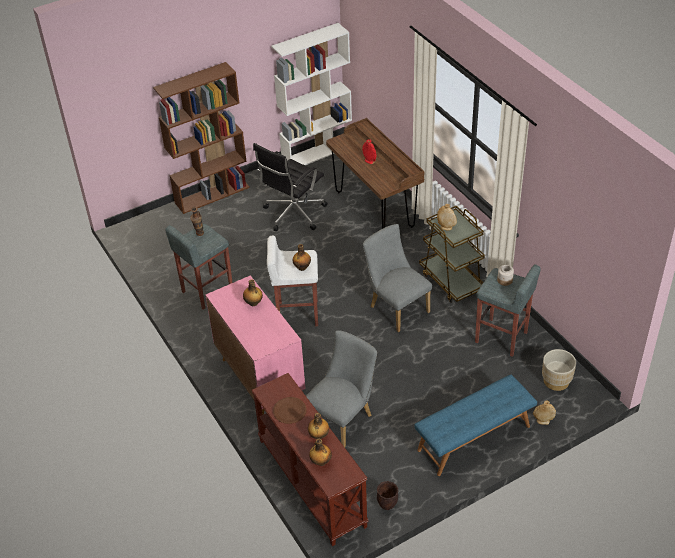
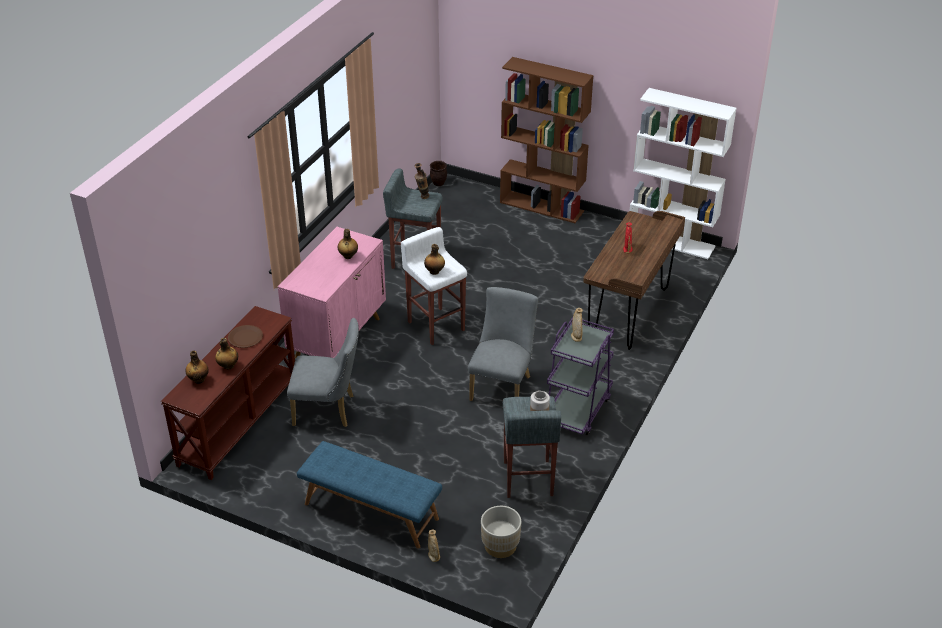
camera: 55 degrees right, 5 degrees down
black office chair [253,143,328,231] -> none
brown planter [377,481,398,510] -> brown planter moved to [430,161,447,186]
brown cart [419,206,485,303] -> purple cart [547,317,614,435]

